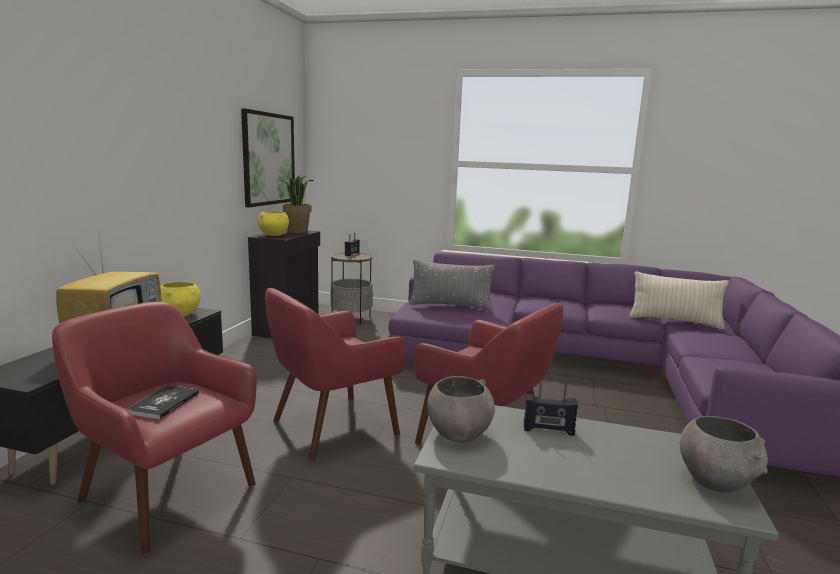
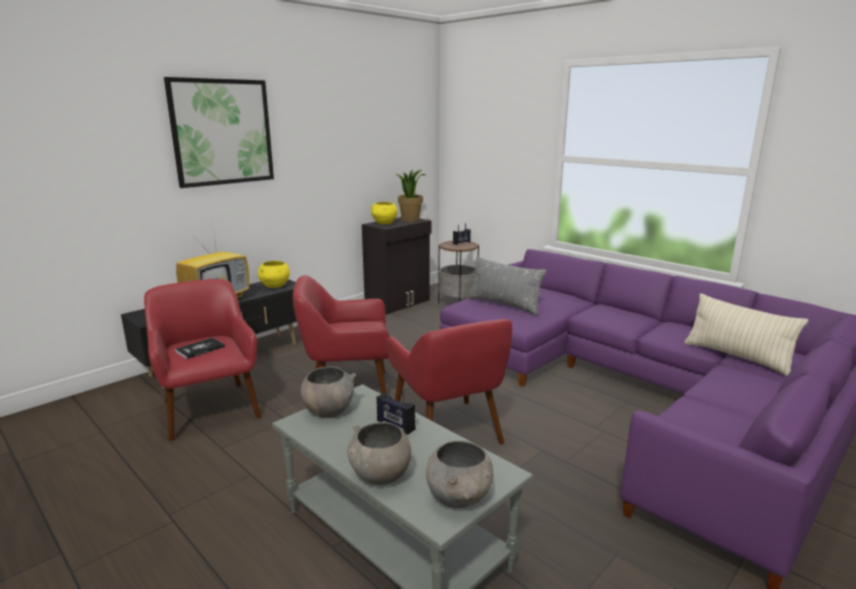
camera: 30 degrees right, 5 degrees up
picture [241,108,295,207] -> picture moved to [164,77,274,188]
none -> grey bowl [347,422,411,485]

